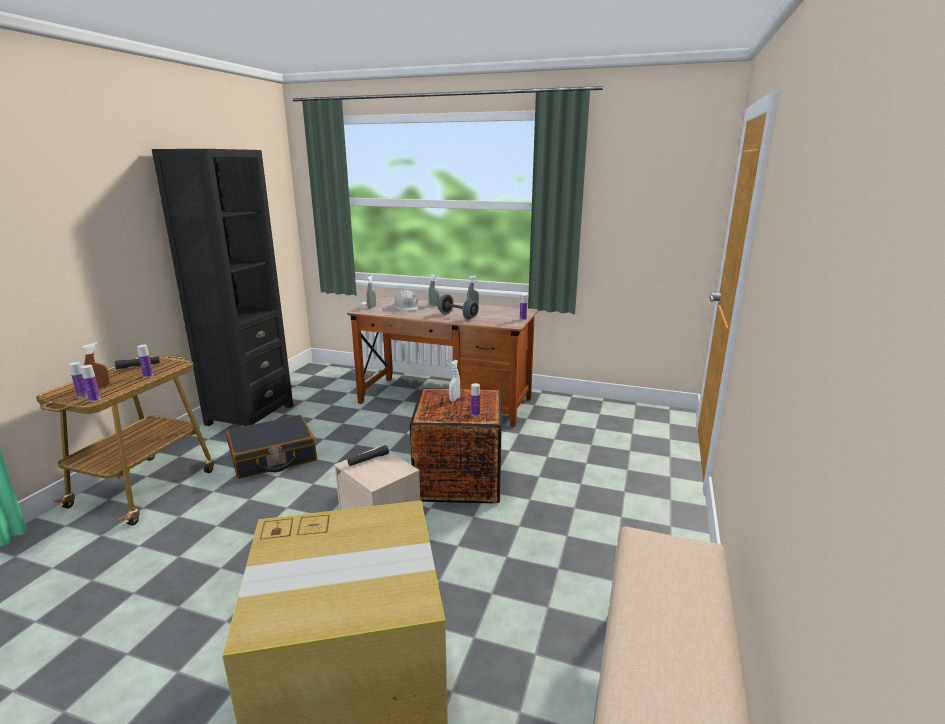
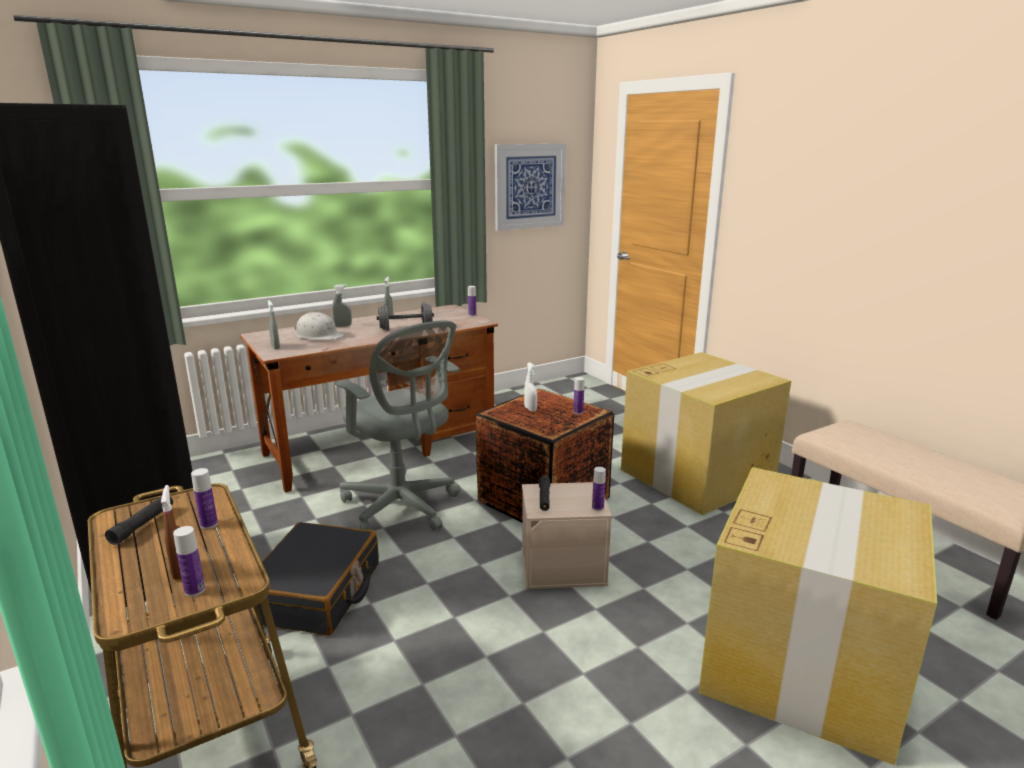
camera: 50 degrees left, 0 degrees up
bottle [81,365,101,402] -> bottle moved to [592,467,606,511]
none -> grey office chair [334,320,461,531]
none -> picture [495,144,566,231]
none -> cardboard box [621,352,791,515]

